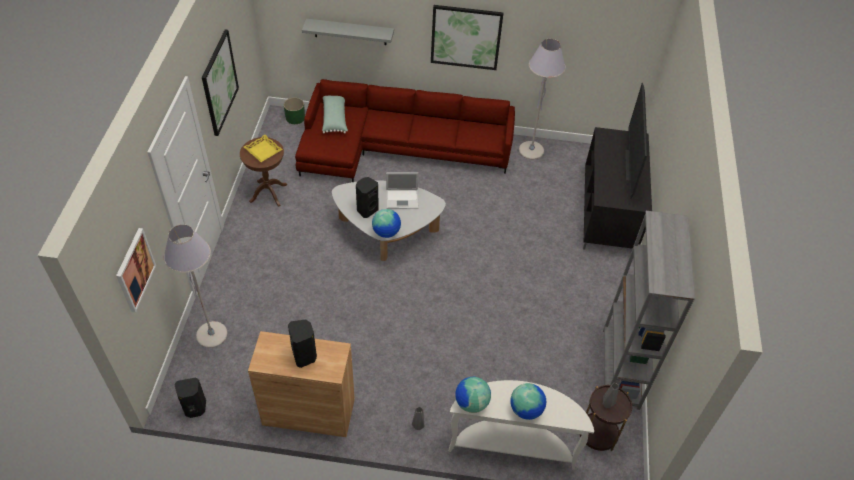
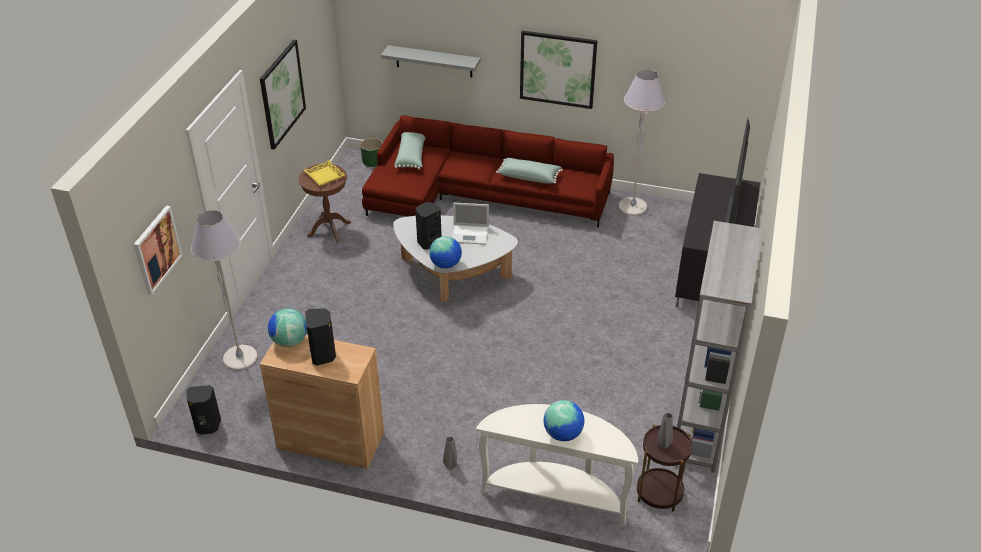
camera: 10 degrees right, 10 degrees down
globe [455,377,491,413] -> globe moved to [268,308,307,347]
none -> green pillow [496,158,563,184]

